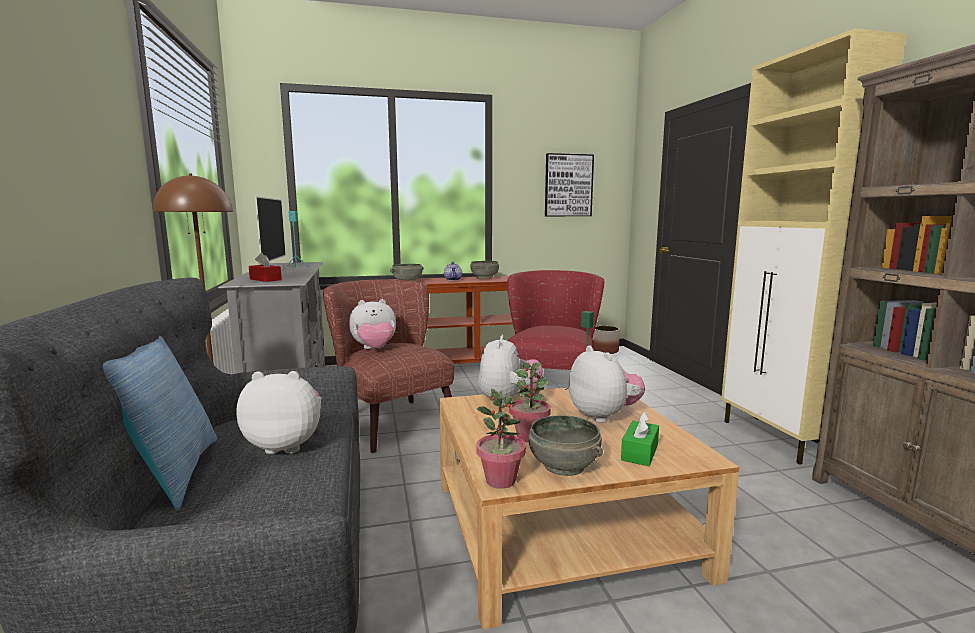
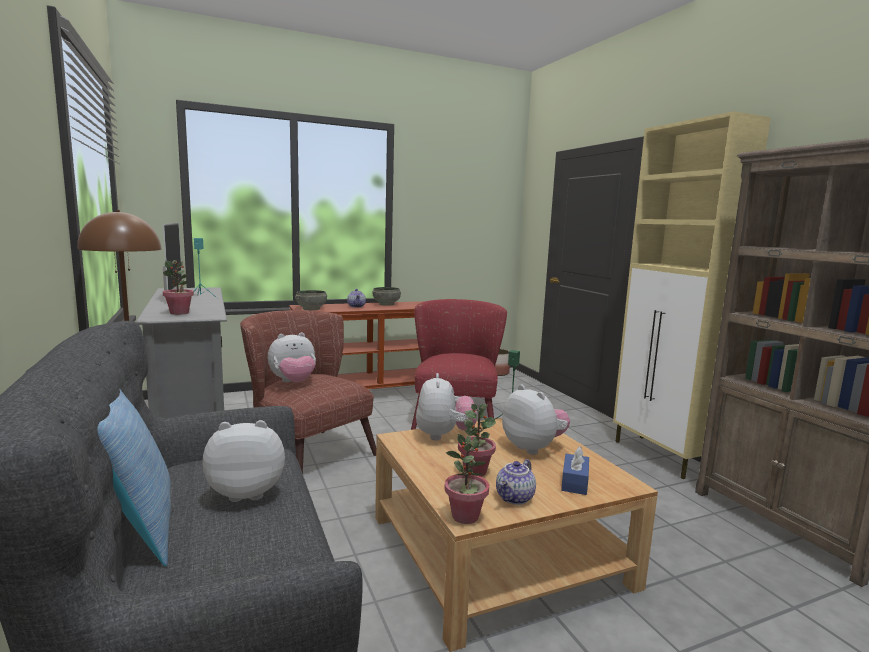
camera: 10 degrees left, 0 degrees up
red tissue box [249,253,282,282] -> potted plant [163,260,194,315]
grey bowl [528,415,603,476] -> teapot [496,459,536,505]
picture [545,153,594,216] -> none
green tissue box [621,412,659,466] -> blue tissue box [561,447,589,495]

